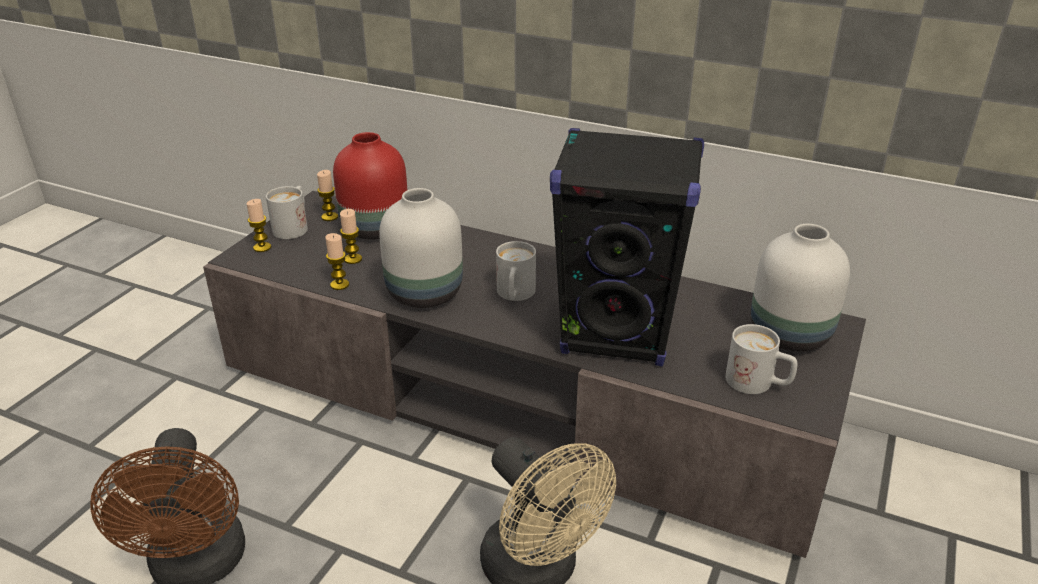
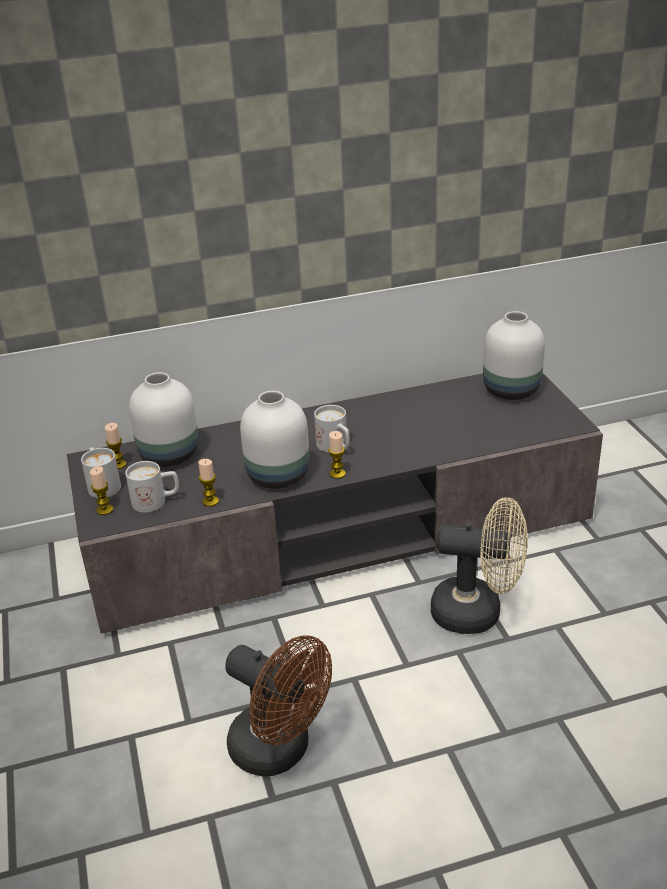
camera: 40 degrees left, 0 degrees up
red vase [333,132,407,240] -> white vase [129,372,199,467]
candle [340,209,362,264] -> candle moved to [328,431,346,479]
black speaker [550,128,704,366] -> none
white mug [725,324,797,394] -> white mug moved to [125,461,179,513]

